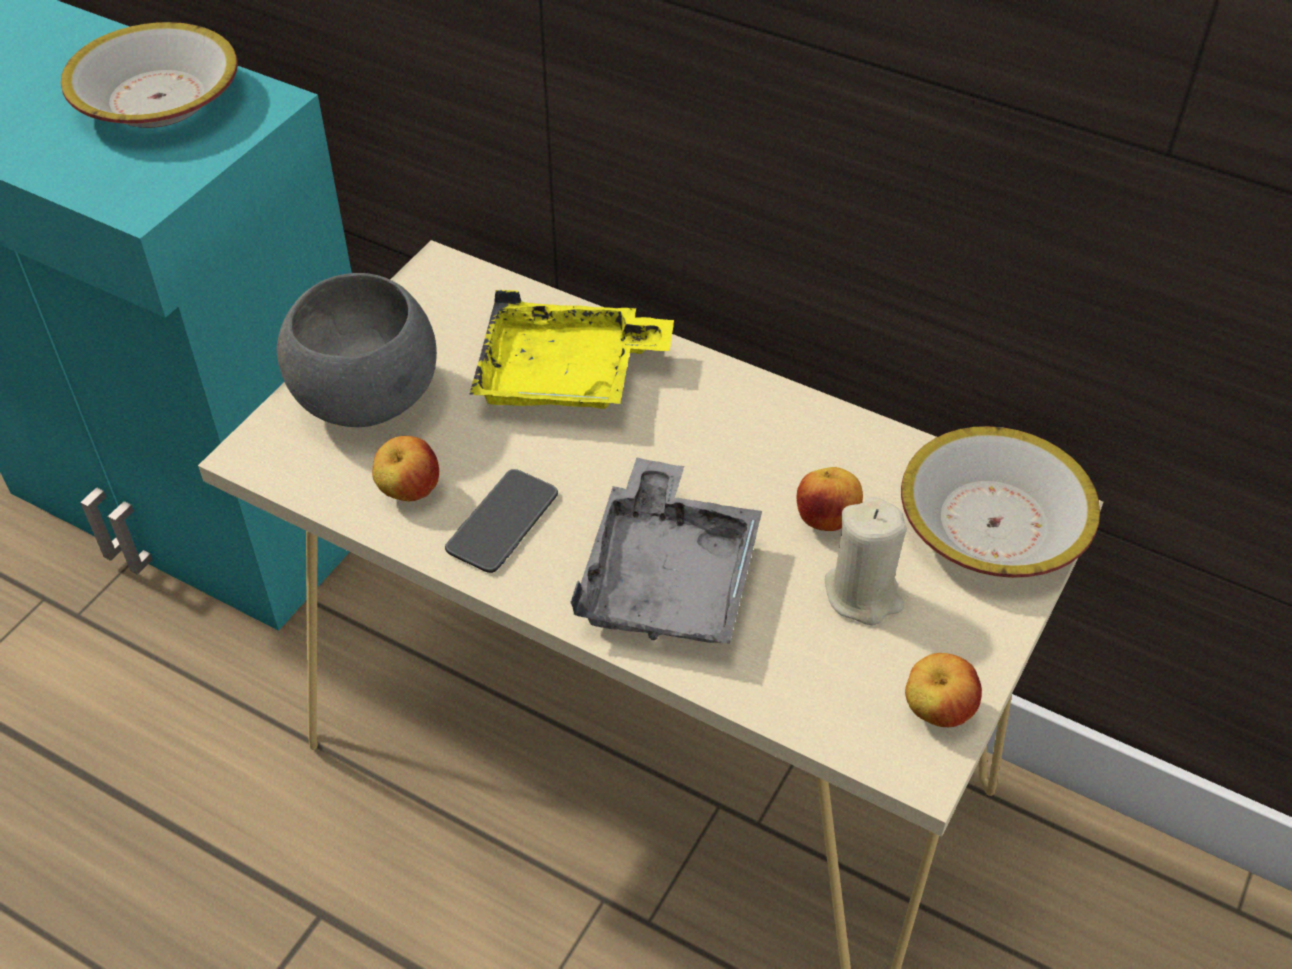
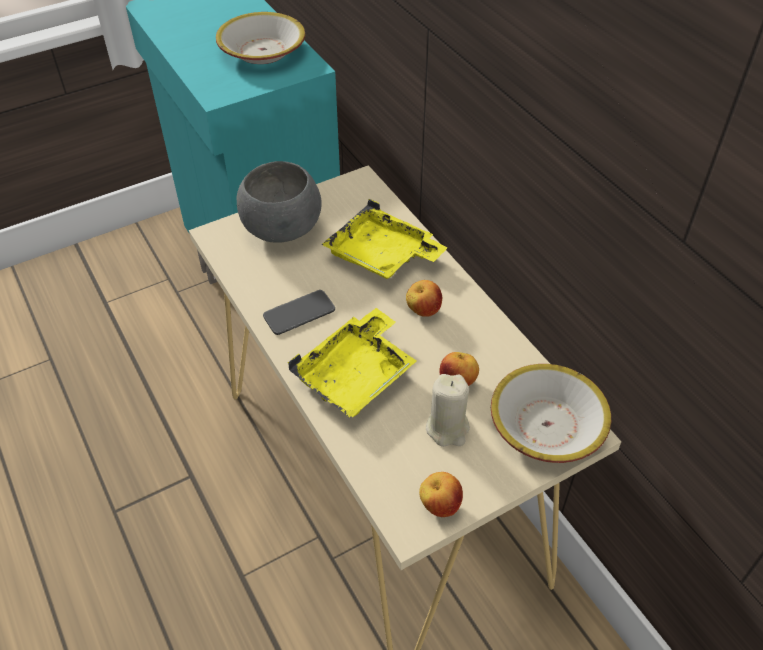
camera: 30 degrees right, 0 degrees up
apple [372,436,439,501] -> apple moved to [406,280,442,317]
grey tray [570,457,762,644] -> yellow tray [288,308,417,418]

